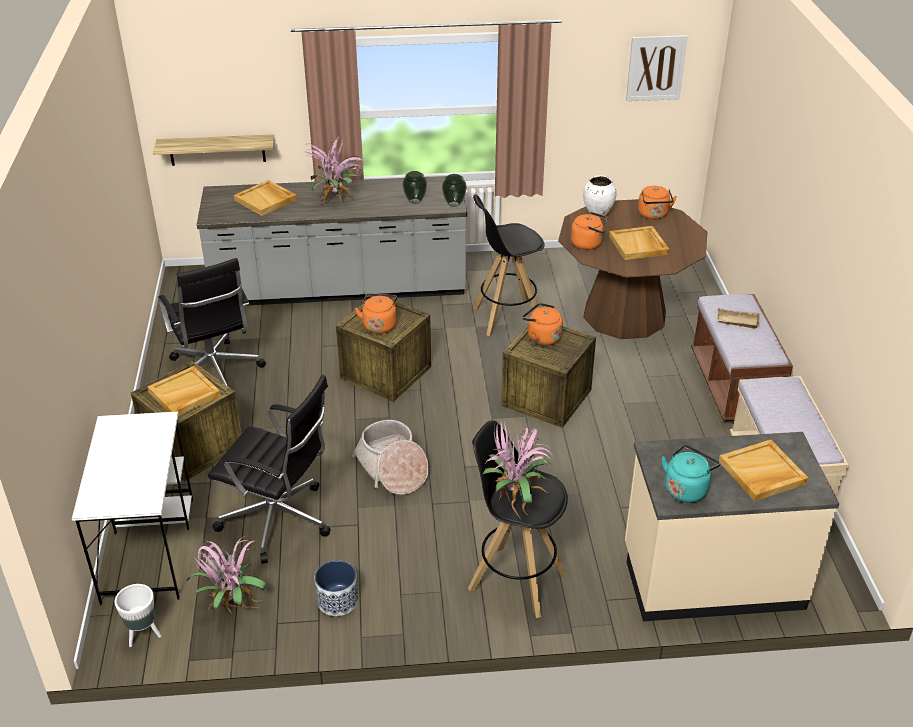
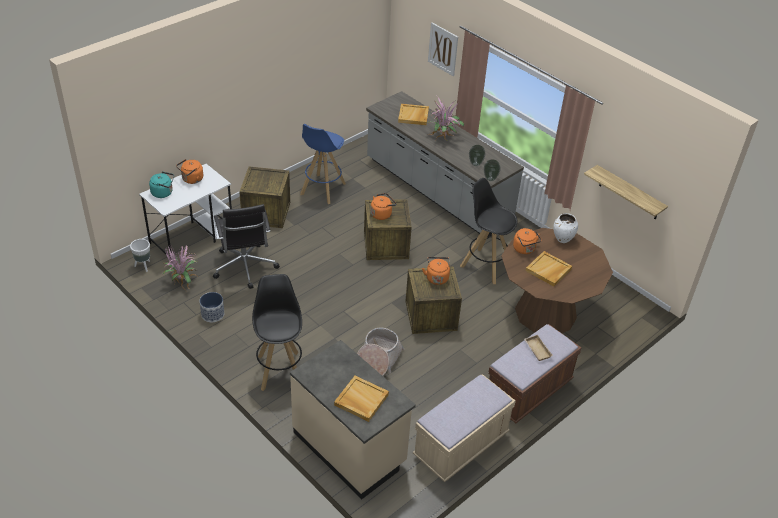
camera: 50 degrees right, 5 degrees up
beige tray [147,366,221,416] -> none
shelf [153,134,274,166] -> shelf moved to [584,165,668,220]
black office chair [158,258,266,386] -> blue stool [300,124,346,204]
basket [352,420,429,495] -> basket moved to [357,328,404,376]
potted plant [482,423,554,520] -> none
picture [626,35,688,101] -> picture moved to [428,23,458,76]
orange kettle [638,186,677,219] -> orange kettle moved to [176,159,203,184]
turquoise kettle [661,445,720,503] -> turquoise kettle moved to [149,171,174,198]

